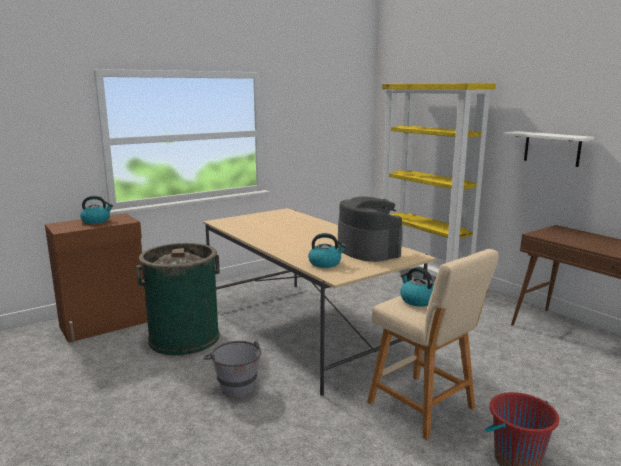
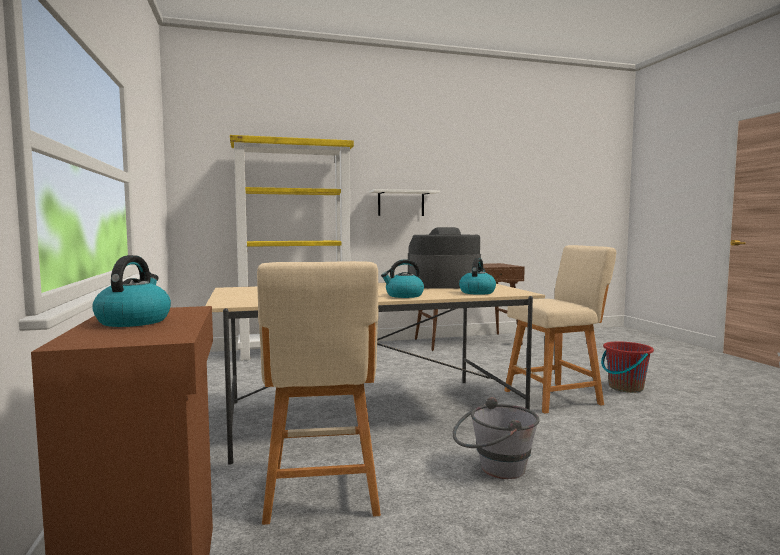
camera: 70 degrees left, 10 degrees down
green trash can [136,243,220,355] -> beige stool [257,261,381,525]
kettle [400,267,434,306] -> kettle moved to [381,259,424,298]

